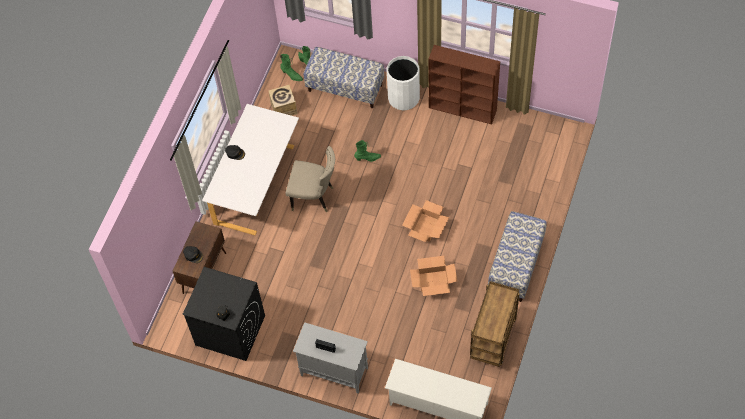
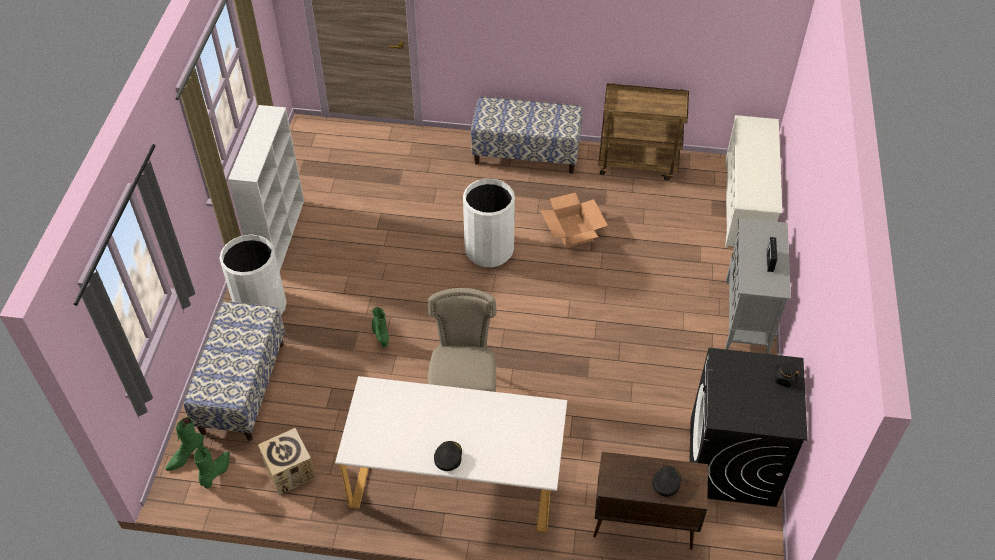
camera: 105 degrees left, 10 degrees down
cardboard box [402,200,449,242] -> white trash can [463,179,515,267]
brown bookcase [429,45,500,124] -> white bookcase [228,105,304,272]

